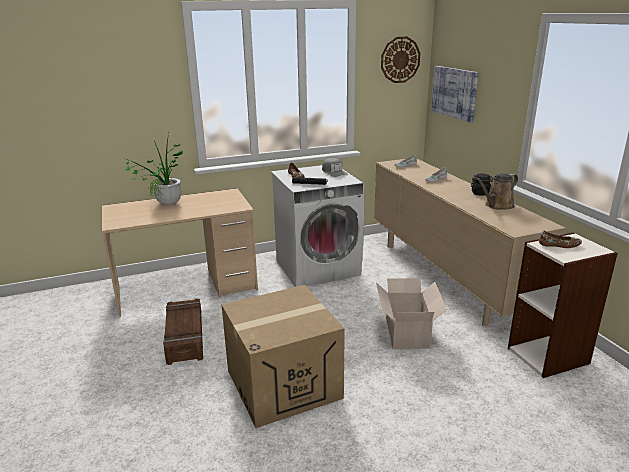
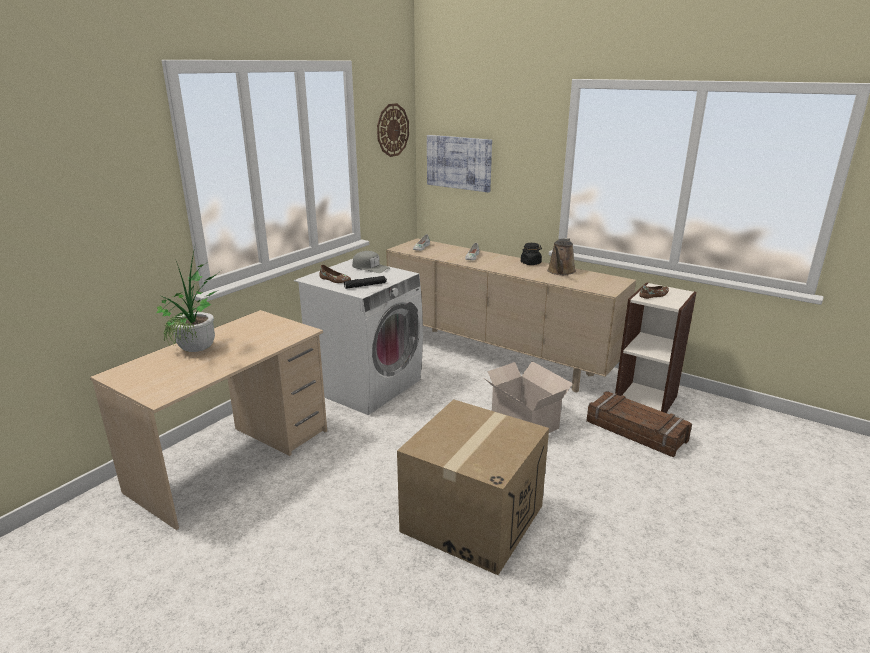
camera: 35 degrees left, 0 degrees up
crate [163,299,203,365] -> crate moved to [586,391,692,457]

